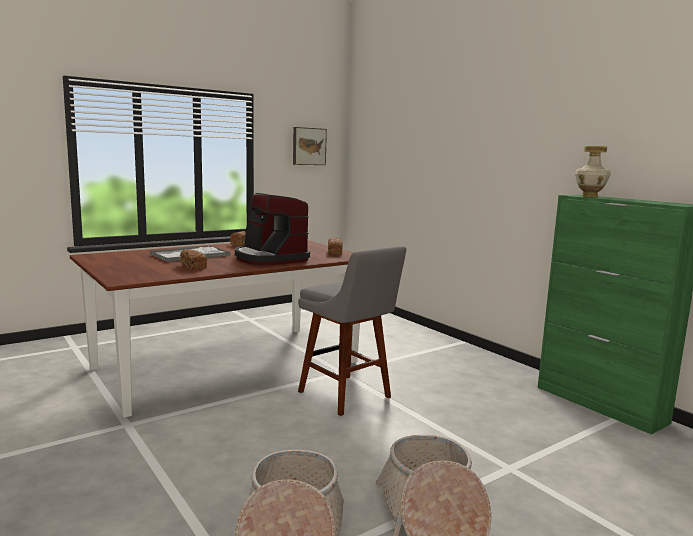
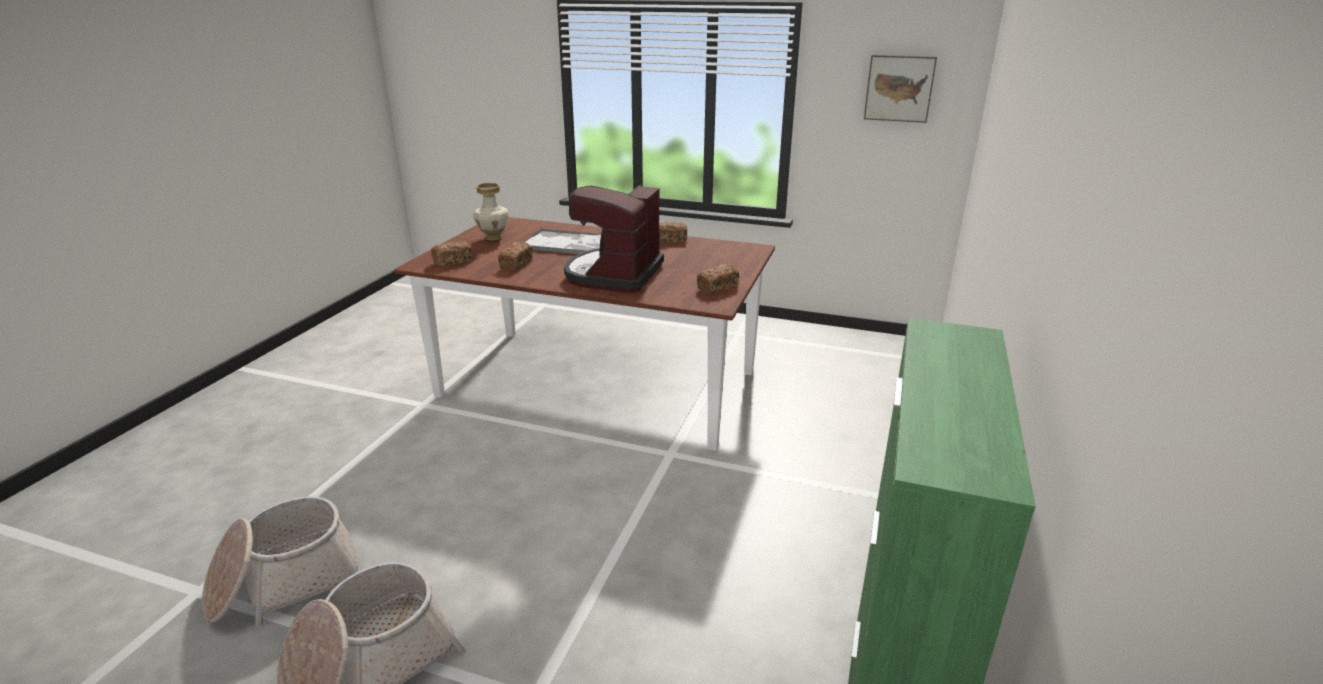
camera: 55 degrees right, 15 degrees up
grey stool [298,246,406,416] -> none
vase [575,146,611,197] -> vase moved to [473,183,509,241]
none -> bread [431,241,473,267]

